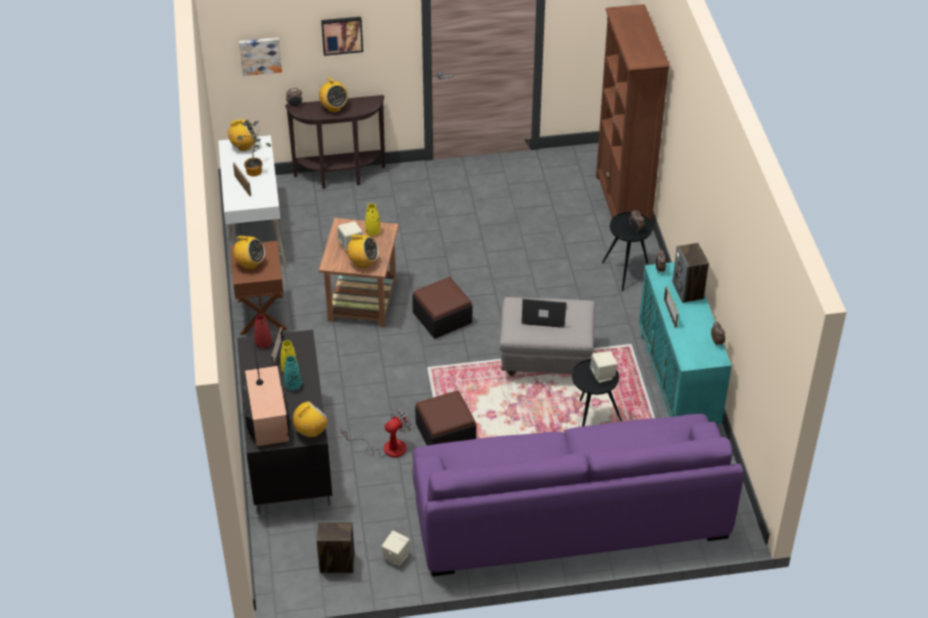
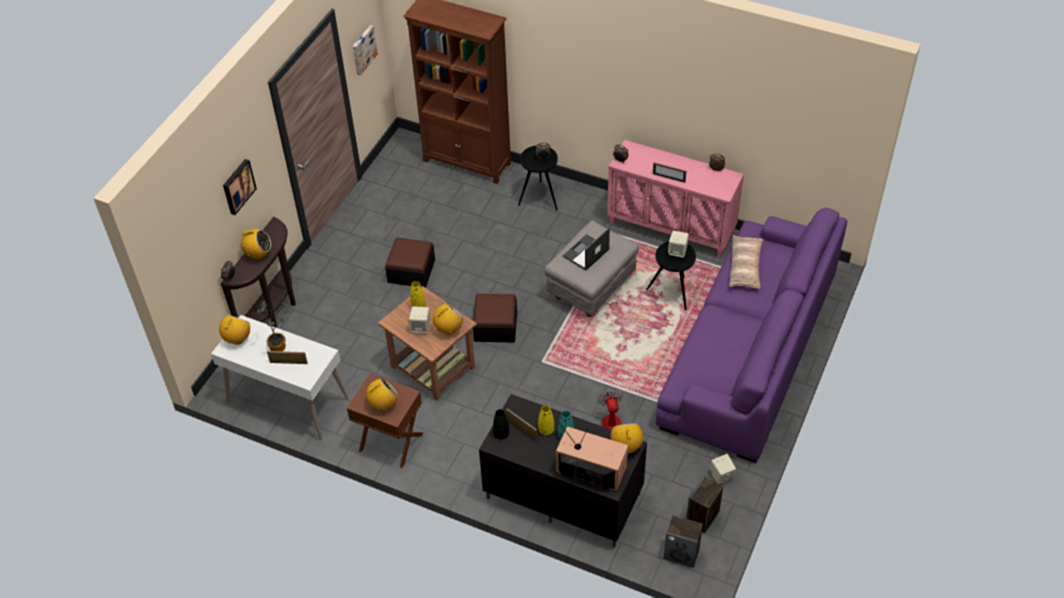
camera: 55 degrees left, 5 degrees up
picture [239,37,282,76] -> picture moved to [353,25,378,75]
red vase [254,314,271,348] -> black vase [493,409,509,439]
ottoman [415,391,476,445] -> ottoman moved to [385,238,435,288]
turquoise cabinet [639,262,732,427] -> pink cabinet [607,140,744,258]
speaker [672,243,709,303] -> speaker moved to [664,515,703,568]
none -> pillow [729,235,763,289]

